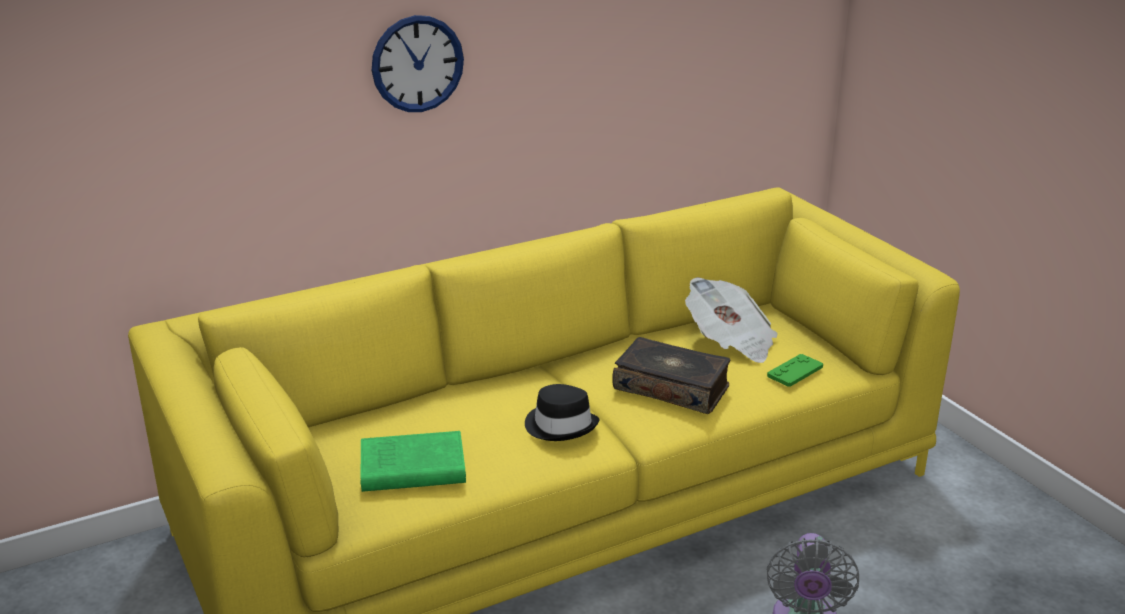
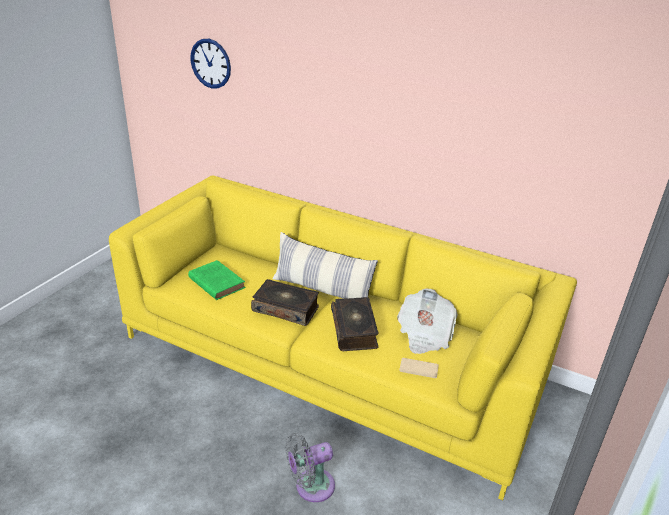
camera: 55 degrees right, 5 degrees up
wall clock [372,15,464,112] -> wall clock moved to [190,39,231,89]
black hat [525,384,599,441] -> book [251,279,319,326]
green game controller [767,354,823,387] -> beige game controller [399,358,439,378]
none -> pillow [273,232,378,299]

